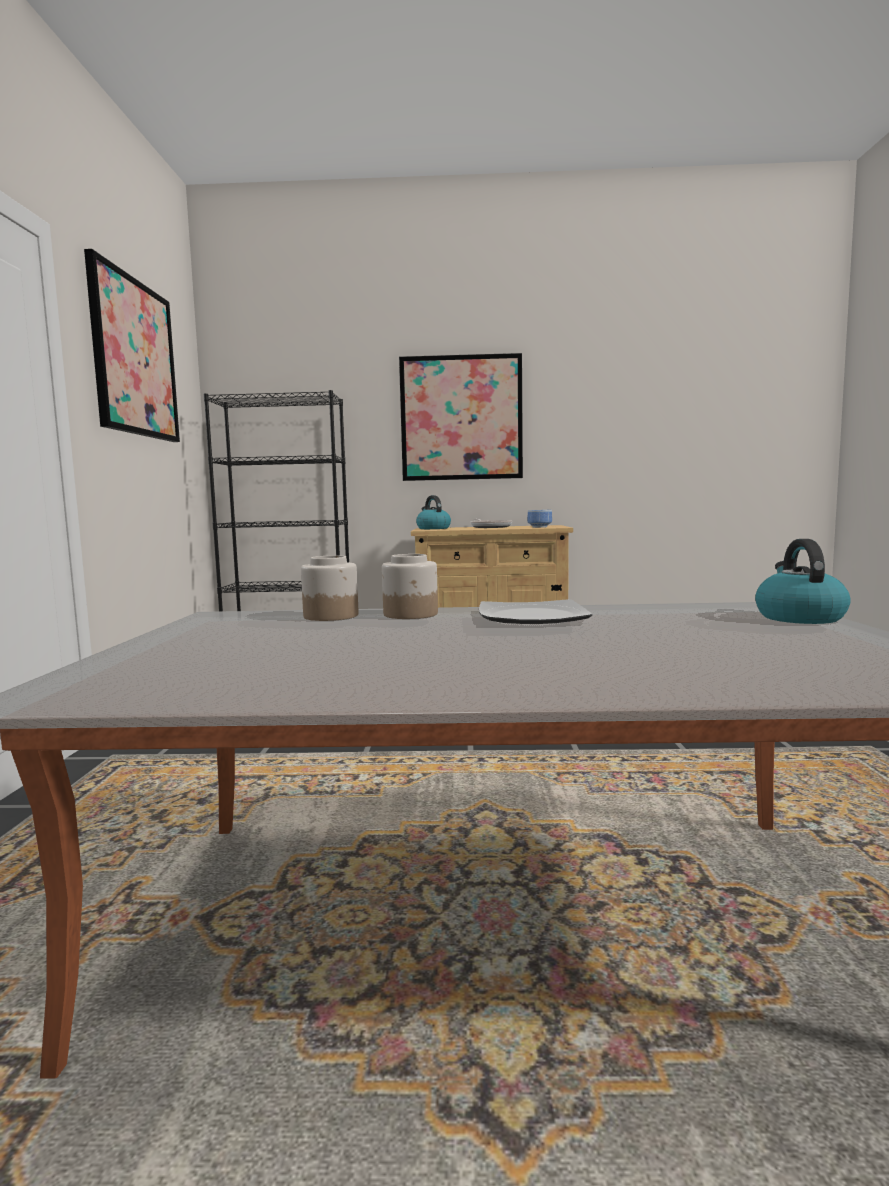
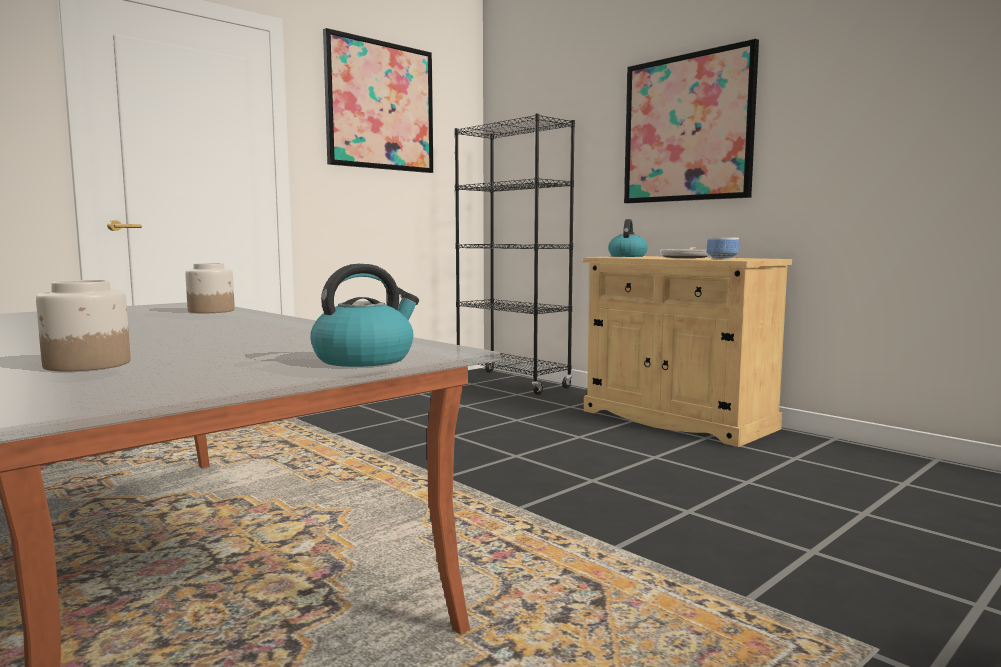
camera: 45 degrees right, 0 degrees up
jar [382,554,438,619] -> jar moved to [36,280,130,371]
plate [479,599,592,624] -> none

